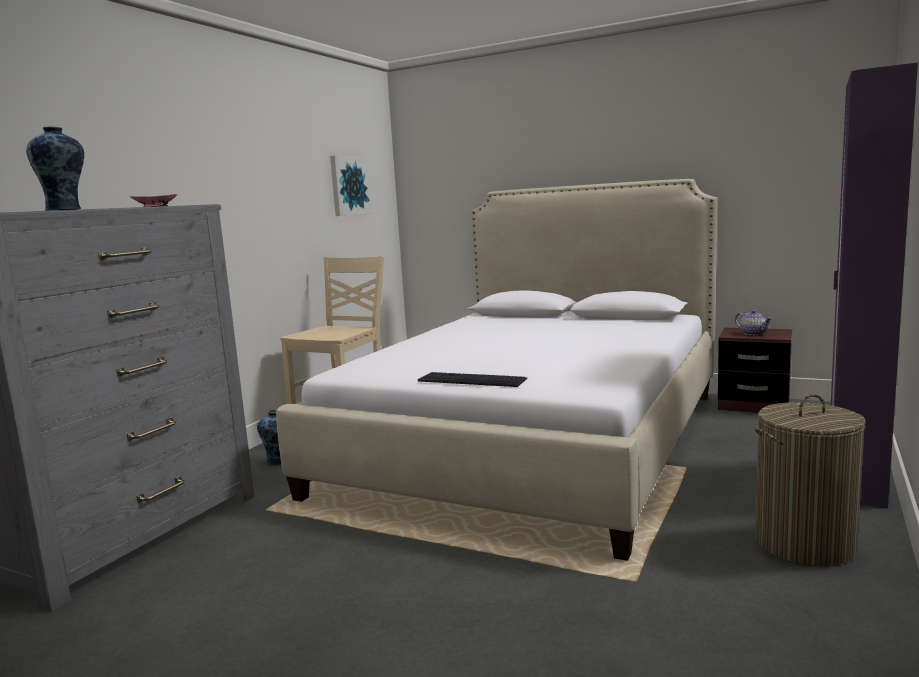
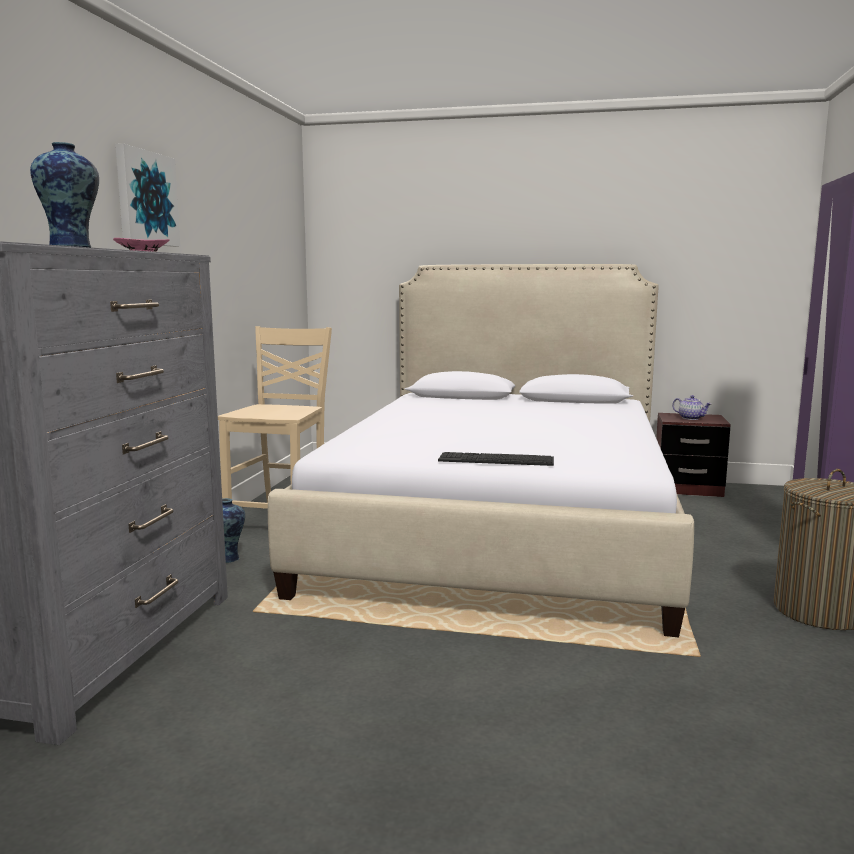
camera: 15 degrees left, 0 degrees up
picture [330,156,373,216] -> picture moved to [115,143,181,247]

